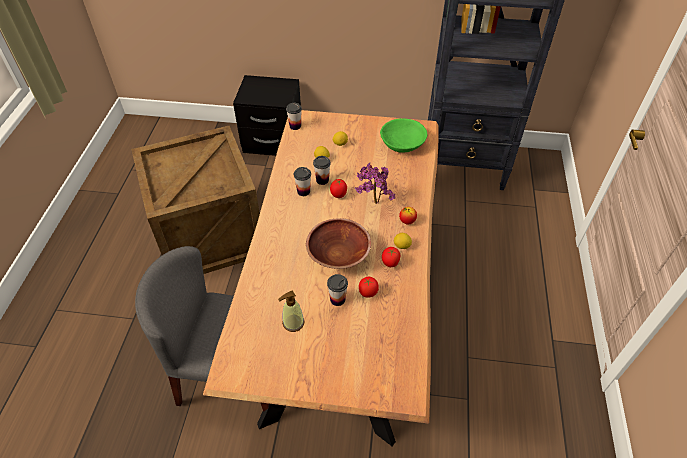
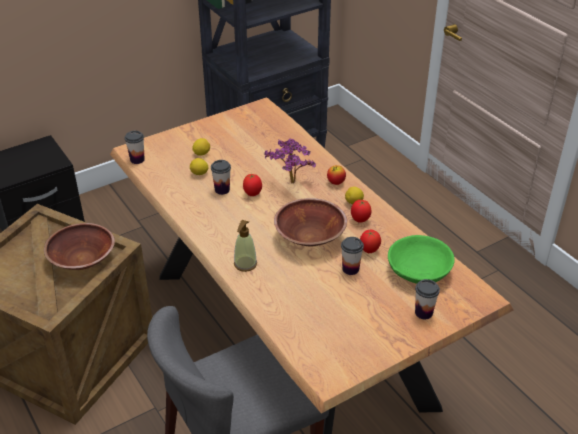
camera: 40 degrees left, 10 degrees down
soap dispenser [278,291,305,332] -> soap dispenser moved to [234,220,257,272]
cup [294,167,311,196] -> cup moved to [415,279,440,319]
green bowl [380,118,427,153] -> green bowl moved to [388,235,455,284]
none -> brown bowl [44,223,115,270]

